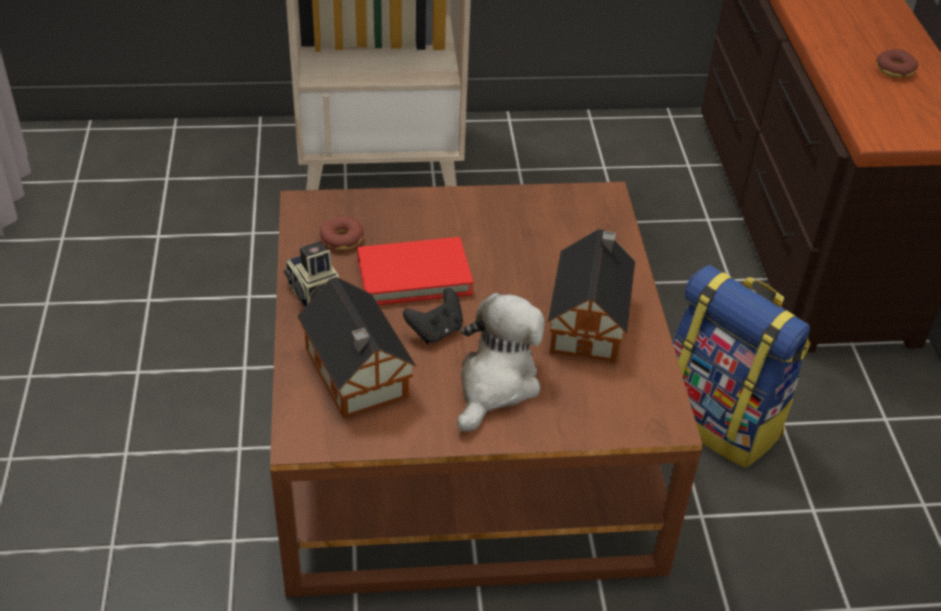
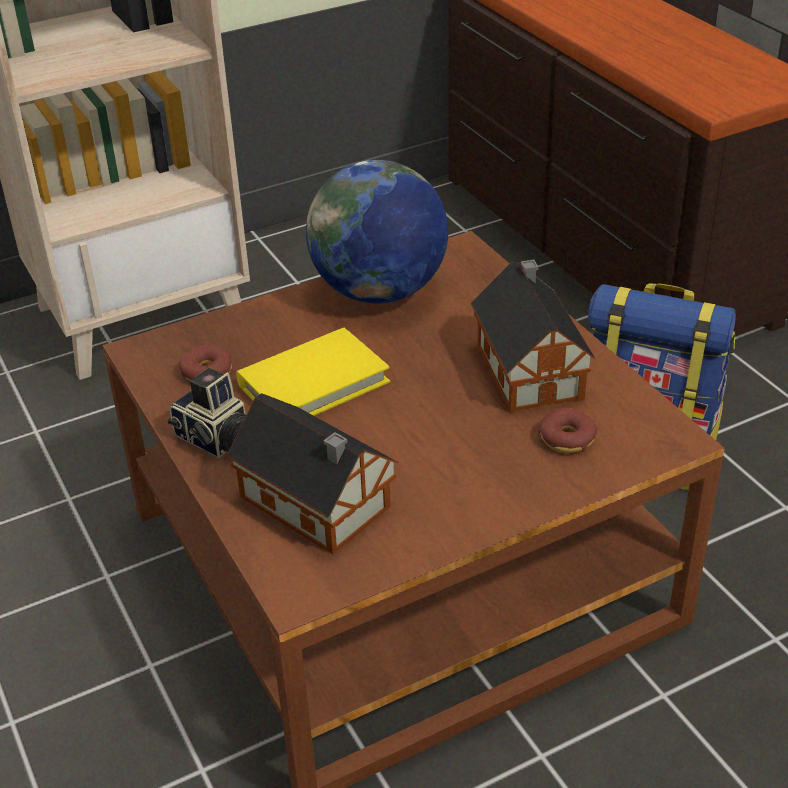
camera: 20 degrees left, 5 degrees down
red book [357,237,474,305] -> yellow book [236,328,390,416]
black game controller [403,288,463,344] -> none
plush toy [457,293,545,432] -> none
donut [876,49,918,78] -> donut moved to [538,408,597,453]
none -> globe [306,160,448,304]

